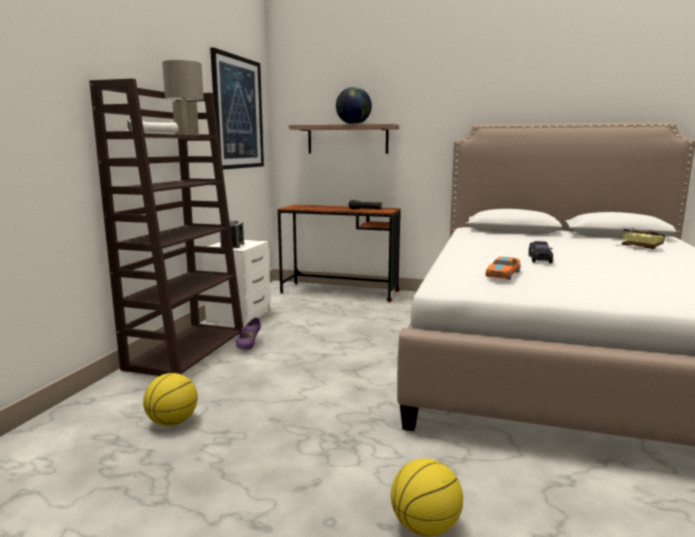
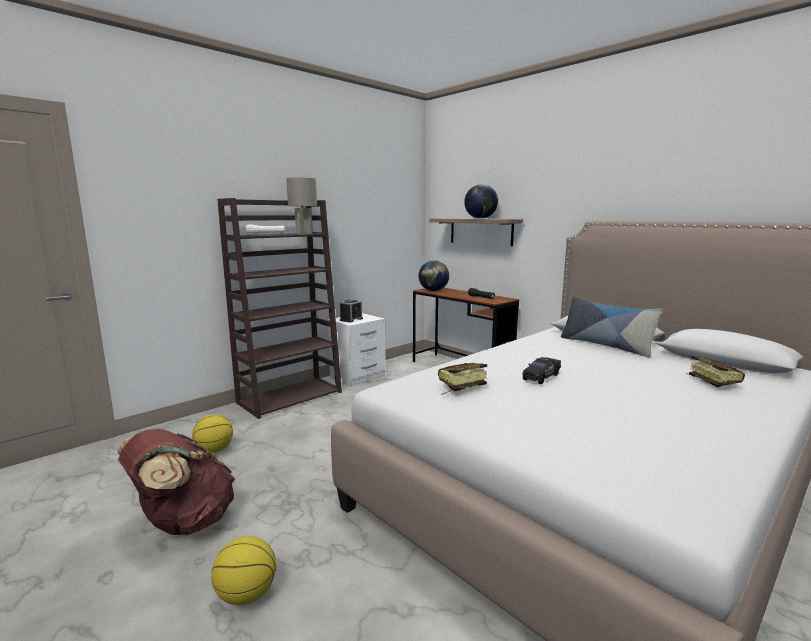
camera: 30 degrees right, 0 degrees up
picture [210,47,264,170] -> none
purple shoe [236,318,261,350] -> none
toy car [486,257,520,280] -> book [438,363,487,395]
none -> brown backpack [118,429,235,535]
none -> globe [419,260,449,291]
none -> pillow [561,297,663,357]

